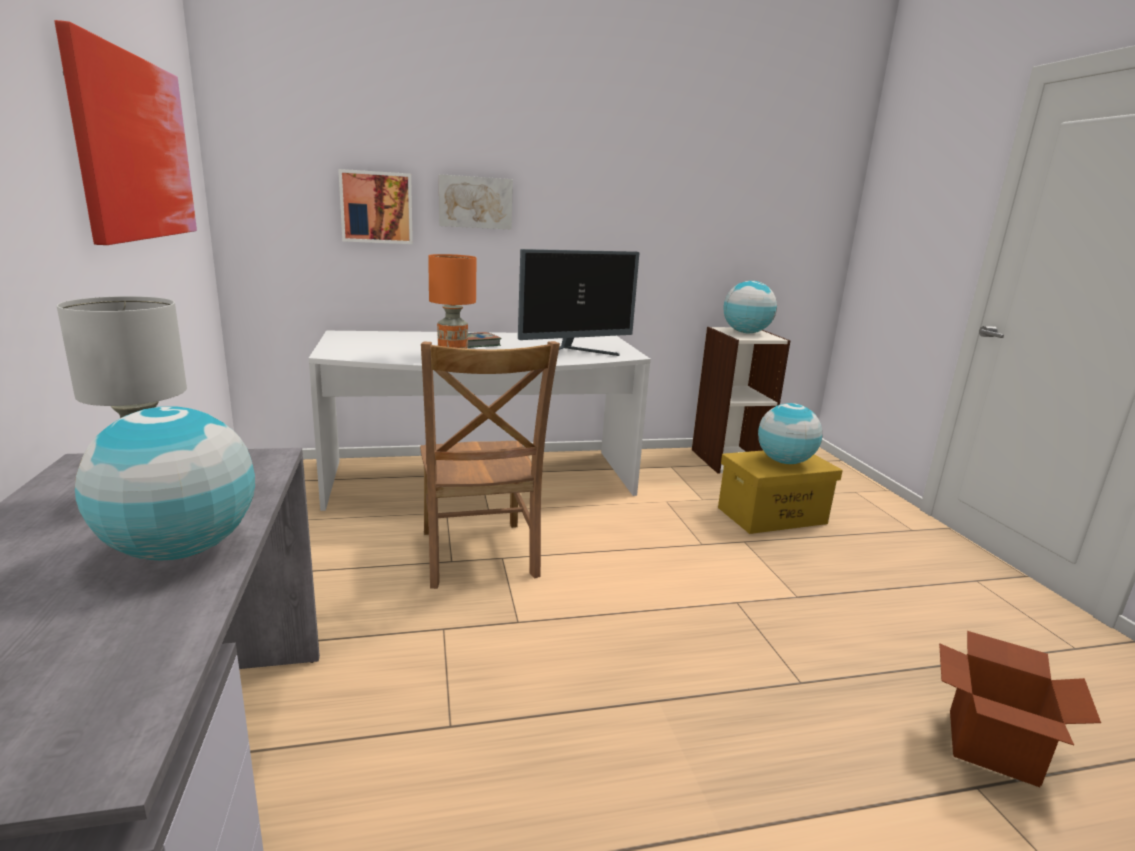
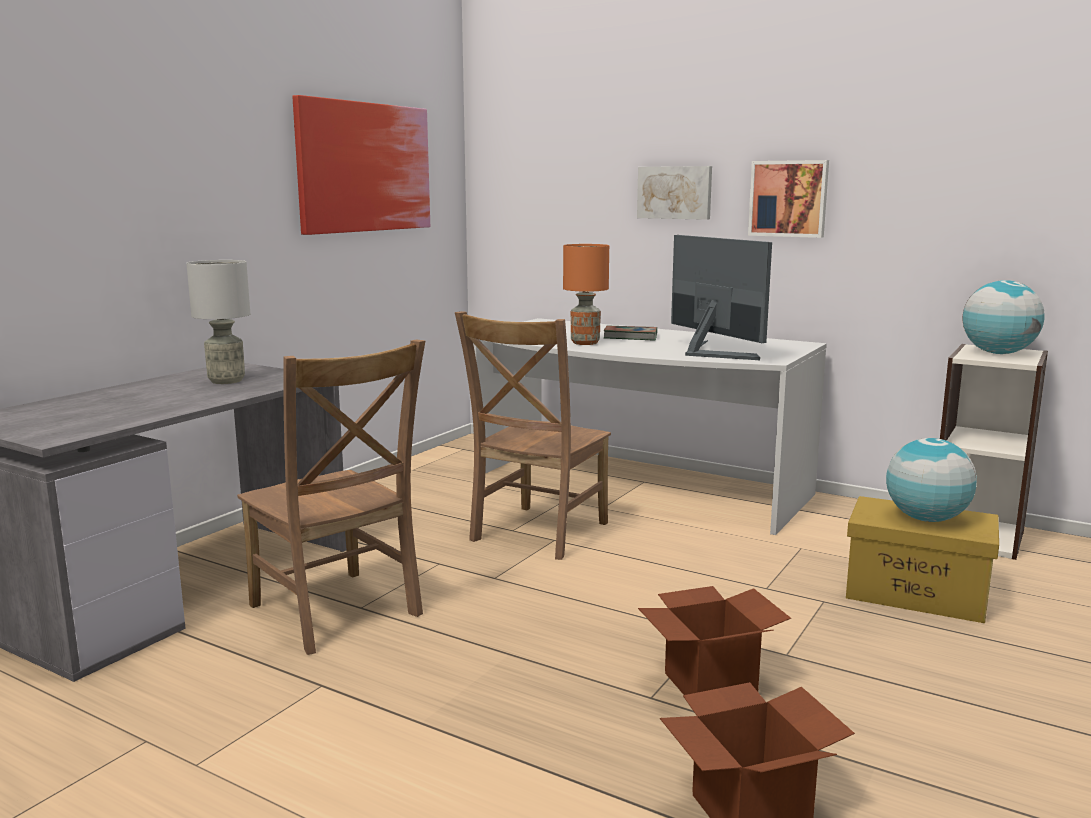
camera: 45 degrees right, 5 degrees down
globe [75,406,255,560] -> none
picture [338,169,413,244] -> picture moved to [748,160,829,238]
monitor [518,249,640,356] -> monitor turned 135 degrees counterclockwise [671,235,772,360]
none -> brown chair [237,339,425,655]
none -> cardboard box [638,586,791,695]

